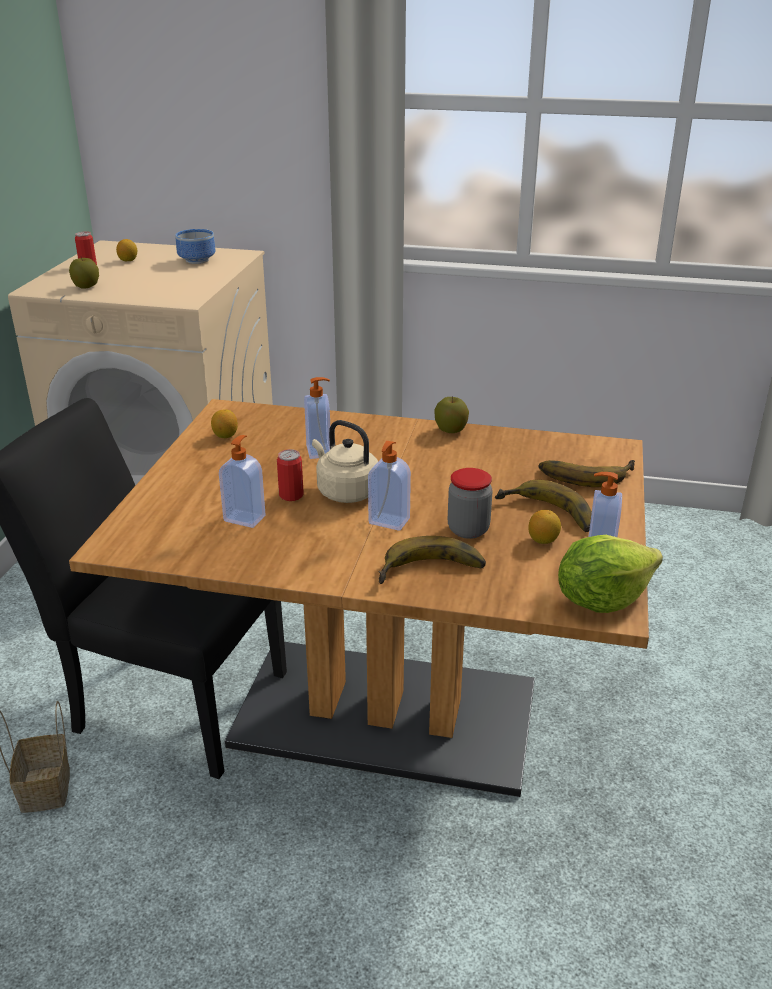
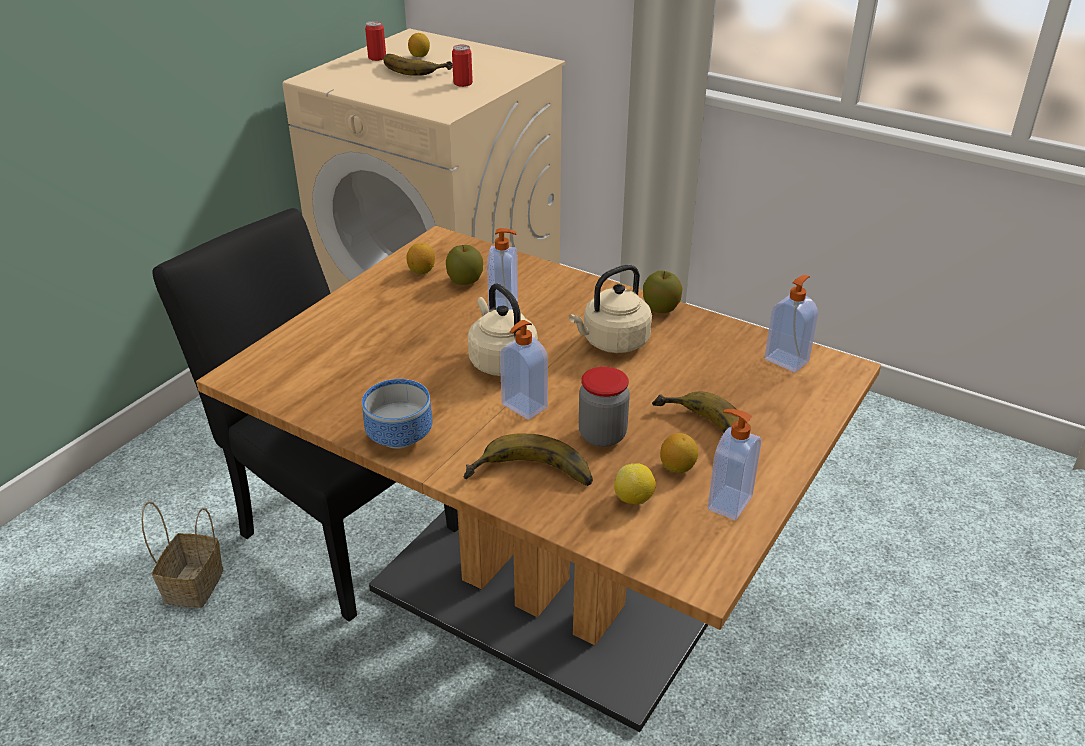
camera: 20 degrees right, 5 degrees up
apple [69,257,99,289] -> apple moved to [446,245,483,285]
bowl [175,229,216,264] -> bowl moved to [362,379,433,449]
soap dispenser [219,435,266,528] -> soap dispenser moved to [765,275,818,372]
can [277,449,304,501] -> can moved to [452,45,473,87]
banana [538,460,635,487] -> banana moved to [383,54,453,76]
lettuce [558,535,663,613] -> none
none -> beige kettle [569,265,652,353]
none -> lemon [614,463,656,504]

